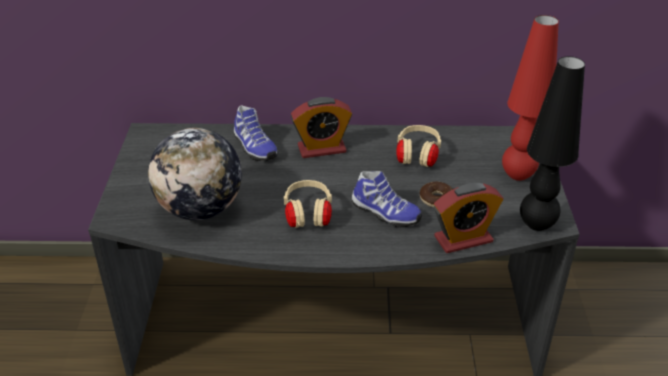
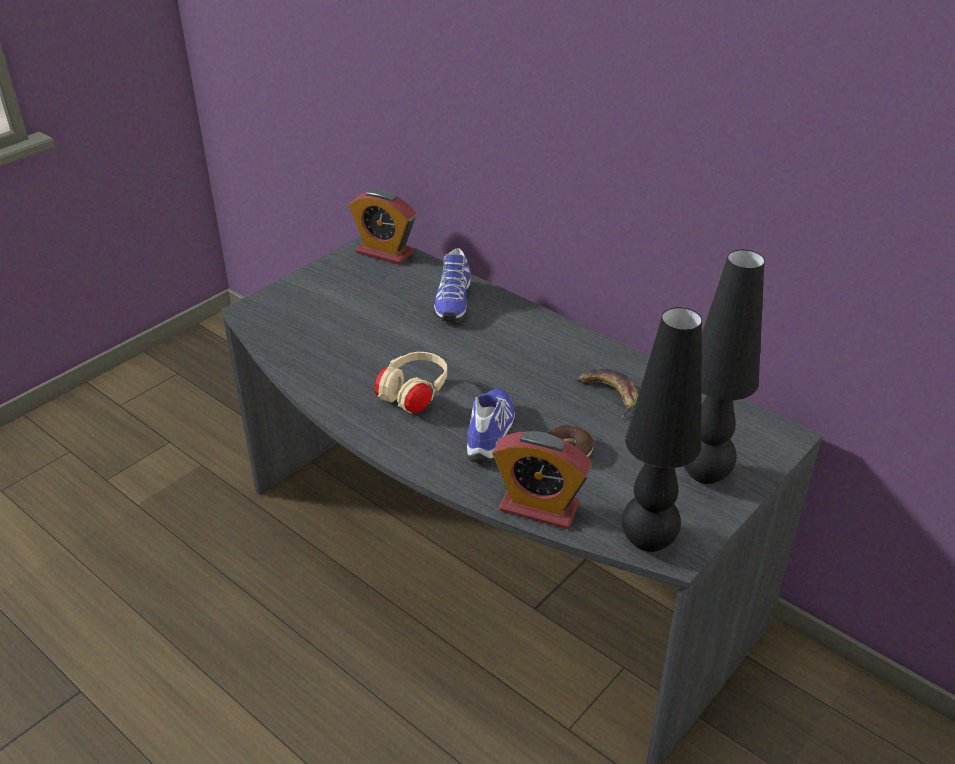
camera: 40 degrees right, 0 degrees up
globe [148,128,242,220] -> none
alarm clock [291,97,352,158] -> alarm clock moved to [349,189,416,265]
shoe [351,171,422,228] -> shoe turned 150 degrees counterclockwise [467,389,516,463]
beige headphones [396,125,441,167] -> banana [577,369,638,420]
red table lamp [502,15,559,181] -> black table lamp [684,249,765,484]

